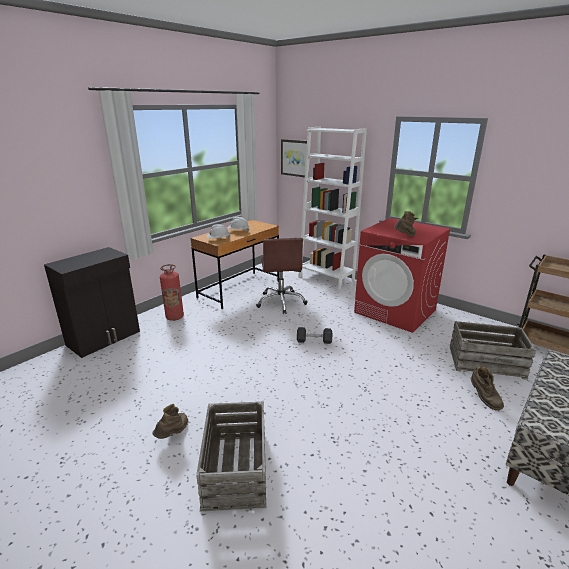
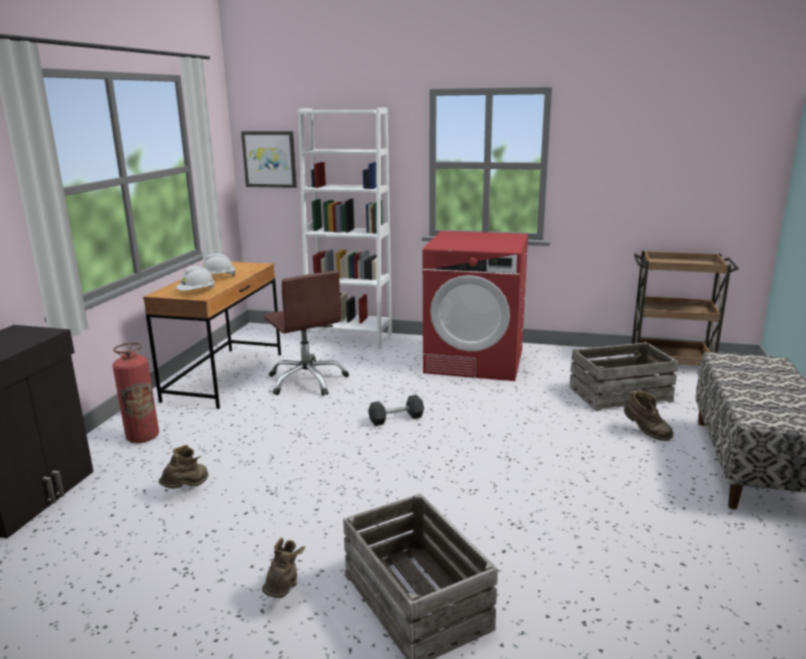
camera: 25 degrees left, 5 degrees down
brown boot [394,211,418,236] -> brown boot moved to [159,445,208,488]

